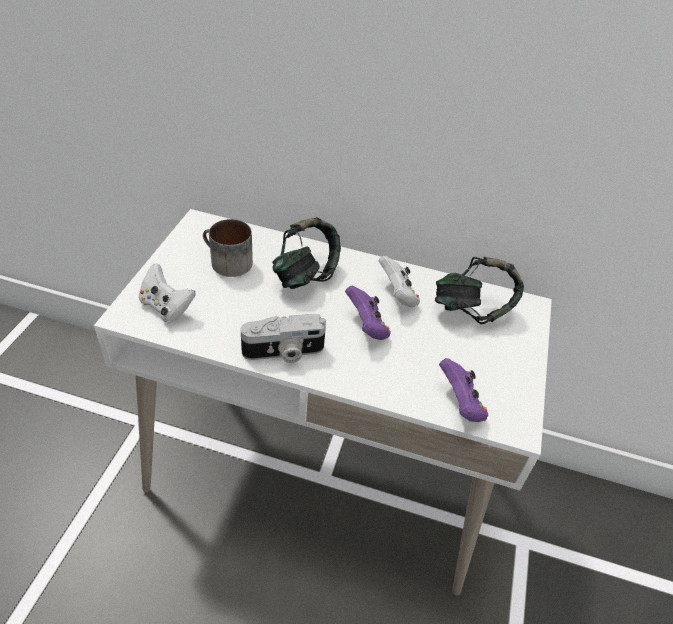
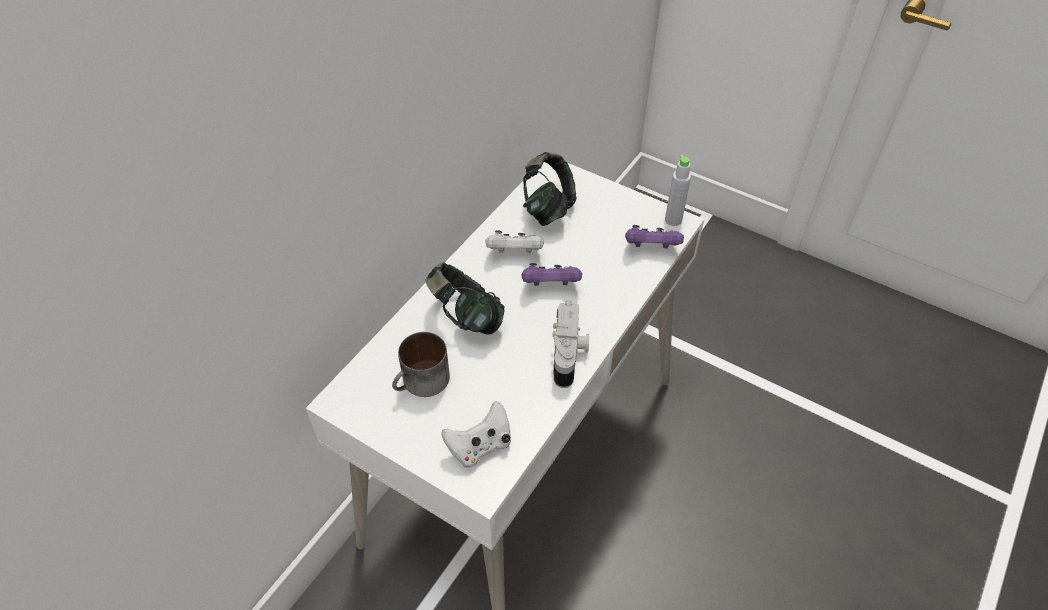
camera: 70 degrees left, 5 degrees up
none -> grey bottle [665,155,691,226]

